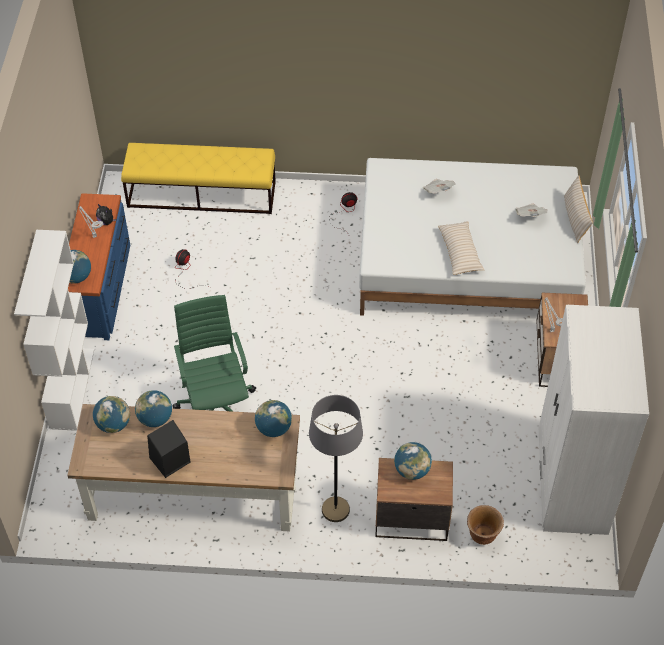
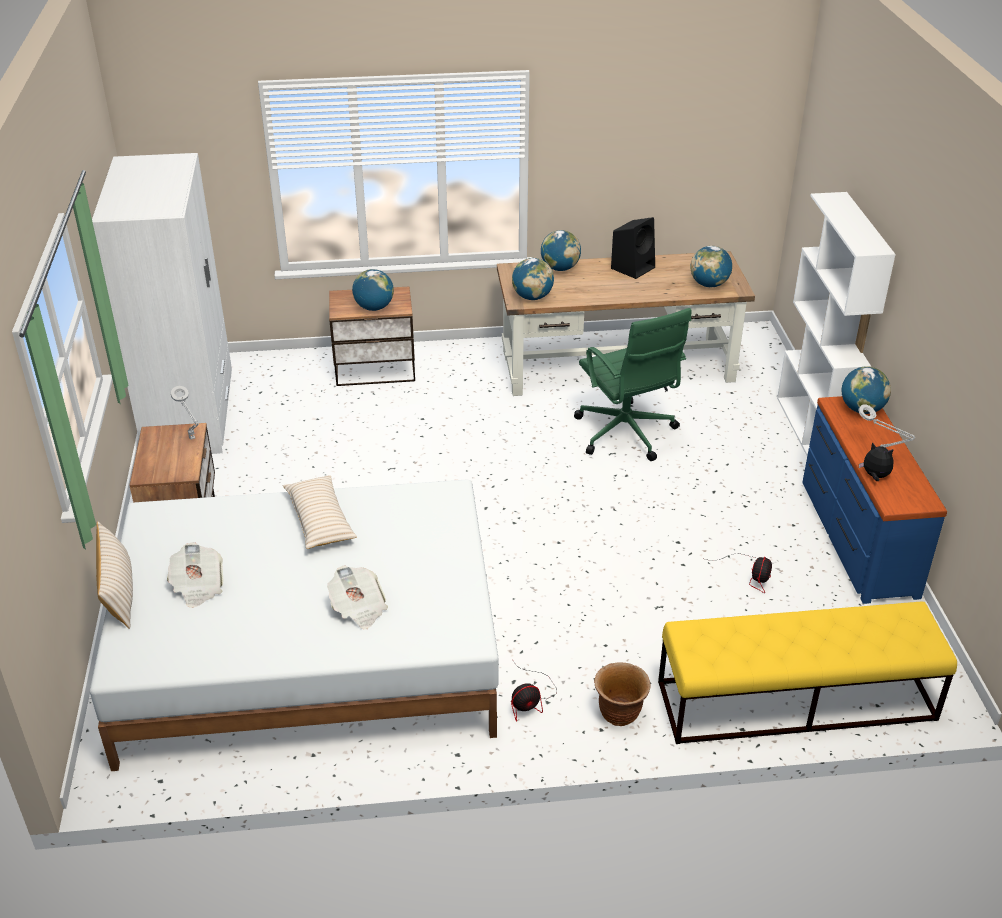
camera: 170 degrees right, 15 degrees down
globe [135,390,172,427] -> globe moved to [541,230,581,271]
grey floor lamp [309,395,363,522] -> none
brown planter [467,505,504,545] -> brown planter moved to [594,662,650,726]

